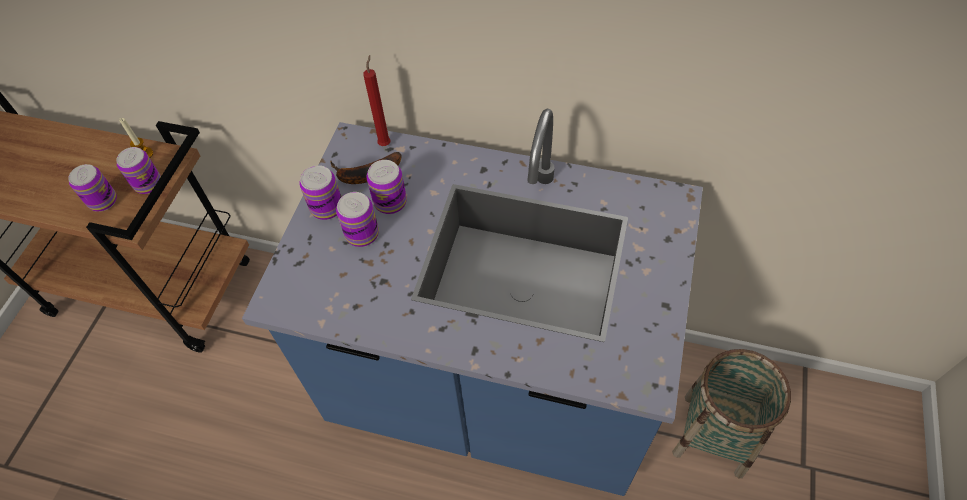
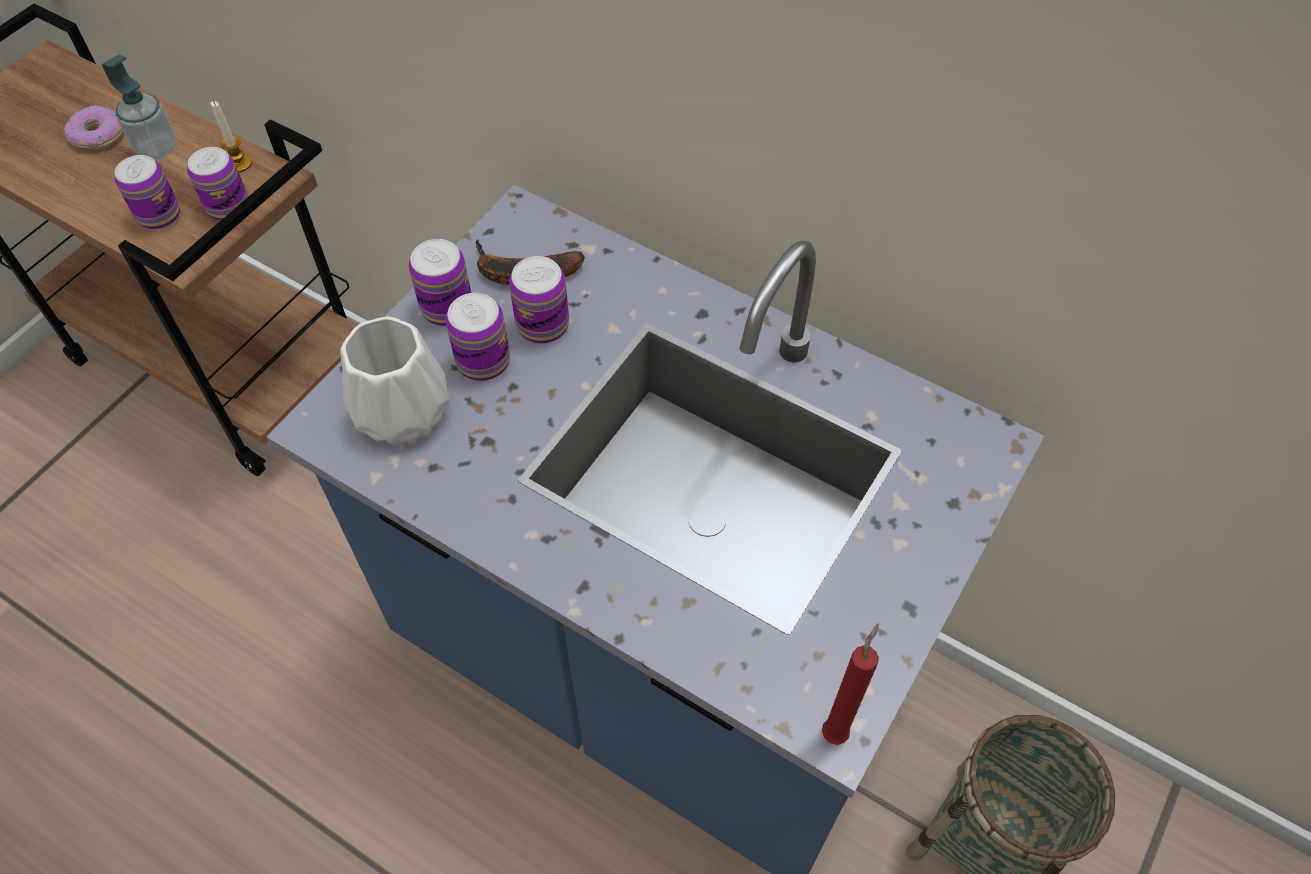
camera: 15 degrees right, 0 degrees up
red candle [363,55,391,146] -> red candle moved to [822,623,879,745]
none -> donut [64,105,123,149]
none -> soap dispenser [102,54,176,160]
none -> white vase [340,316,449,445]

